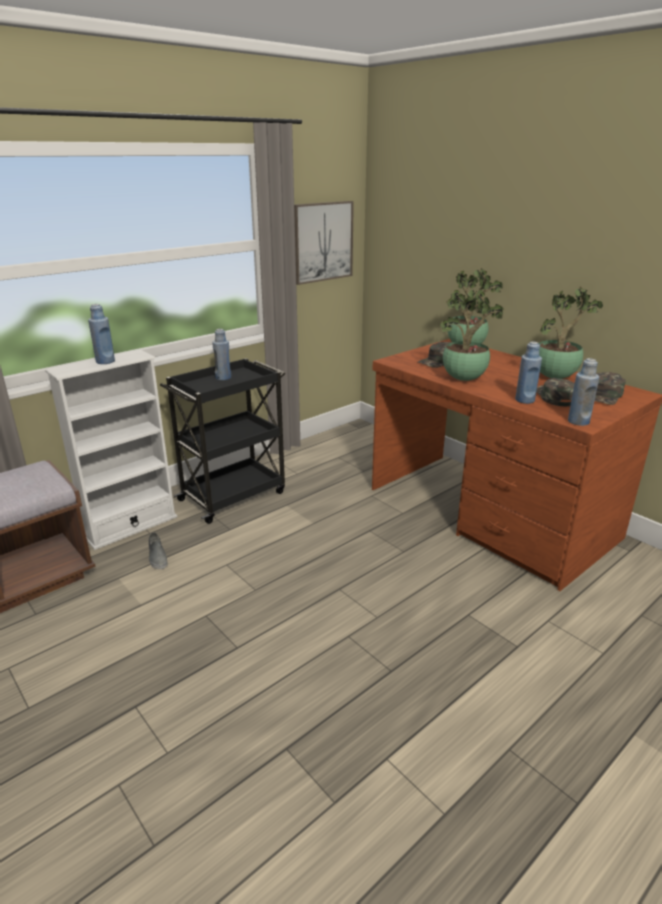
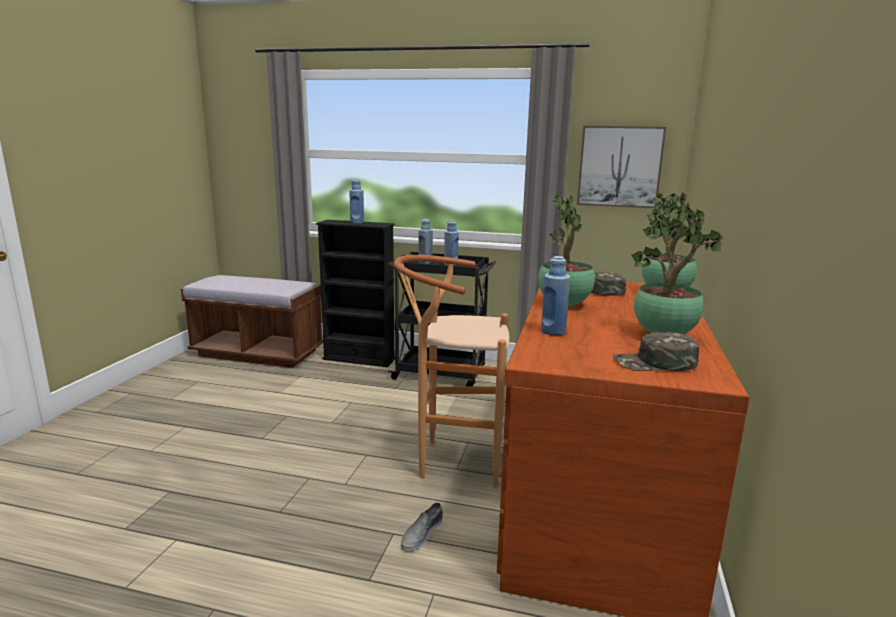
camera: 55 degrees right, 10 degrees down
white bookcase [45,350,177,550] -> black bookcase [316,220,395,367]
grey shoe [149,532,168,569] -> grey shoe moved to [401,502,443,552]
green cap [536,378,575,406] -> none
blue bottle [568,358,599,426] -> blue bottle moved to [418,219,433,264]
none -> brown stool [394,255,510,488]

